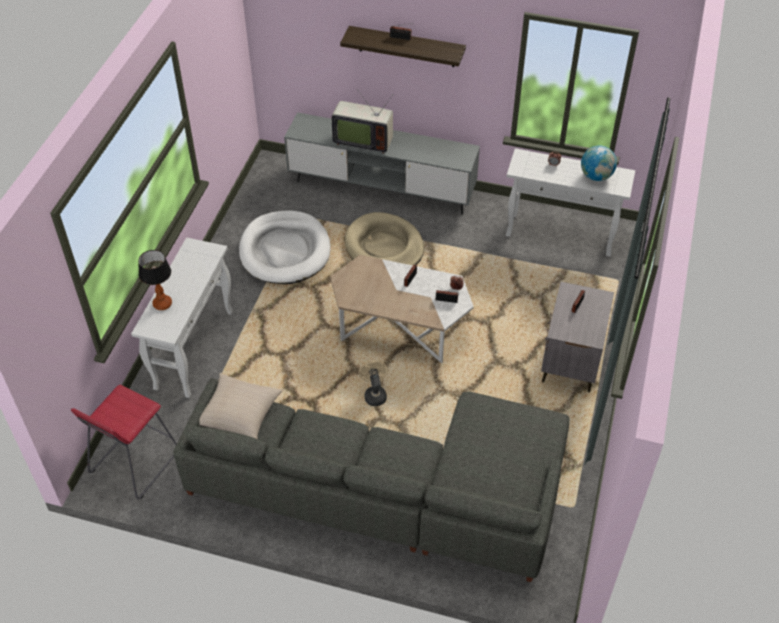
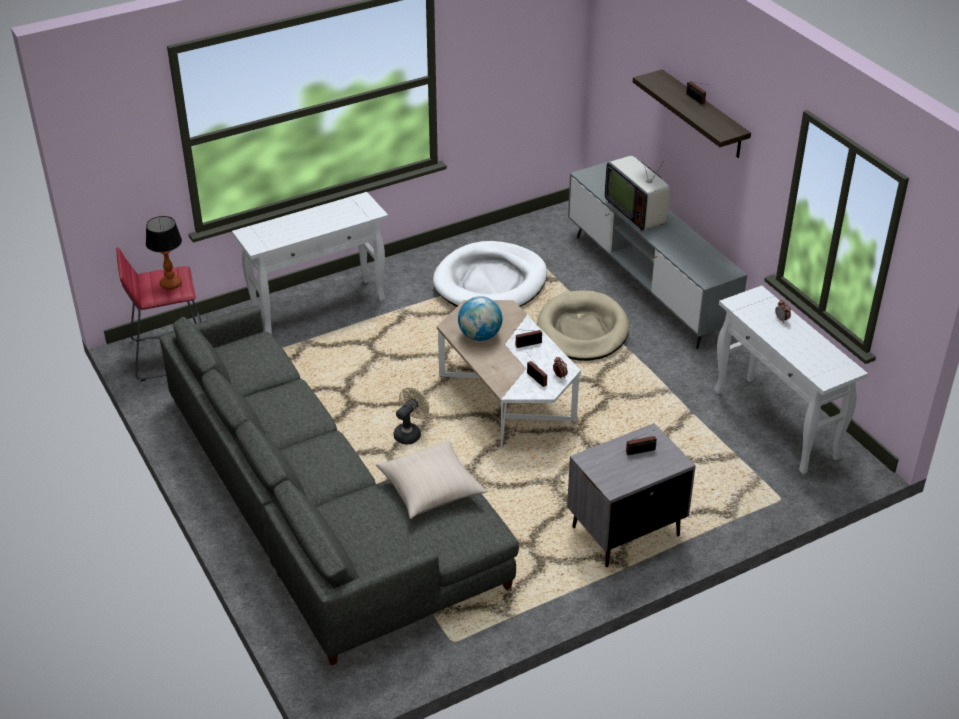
camera: 45 degrees right, 10 degrees down
table lamp [138,250,172,310] -> table lamp moved to [146,216,182,290]
beige pillow [199,373,283,439] -> beige pillow moved to [376,440,487,519]
globe [581,146,617,181] -> globe moved to [458,296,502,341]

